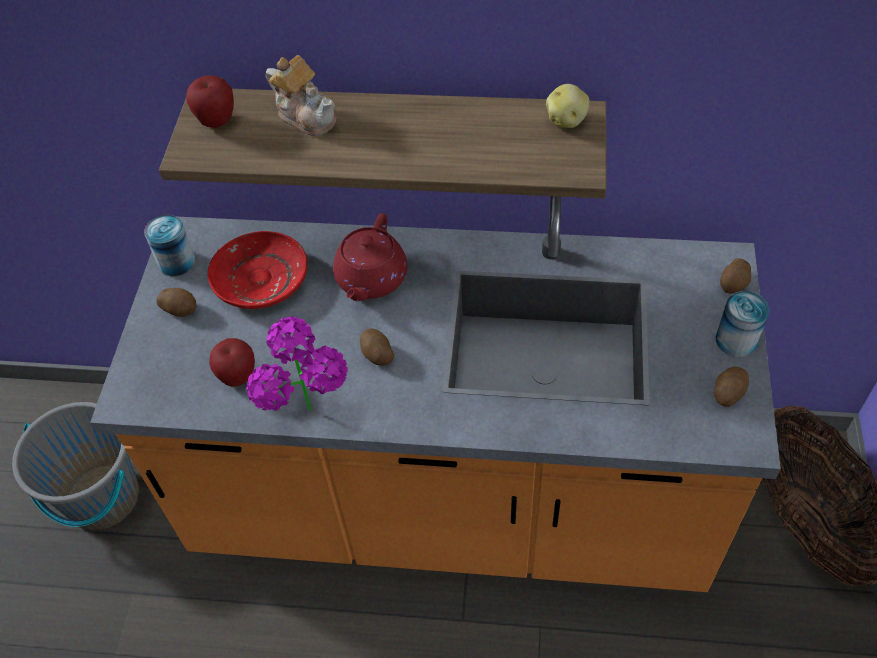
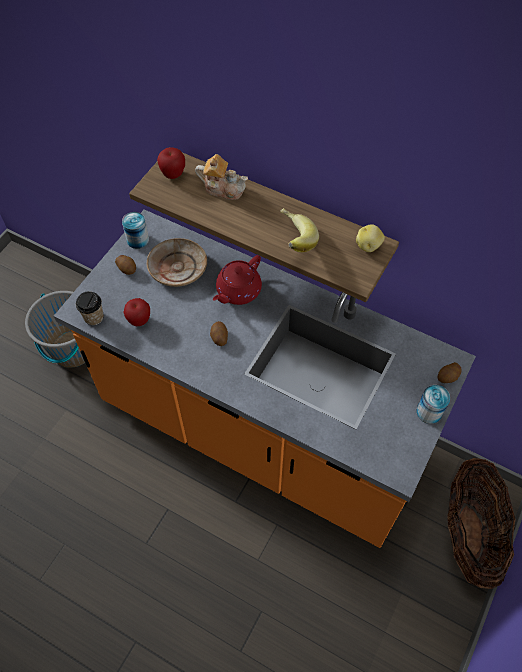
camera: 20 degrees right, 5 degrees up
red plate [207,231,308,309] -> beige plate [147,238,207,287]
potted plant [246,316,348,411] -> none
teapot [266,55,336,136] -> teapot turned 45 degrees counterclockwise [195,154,248,200]
potato [714,367,749,407] -> none
none -> cup [76,291,104,326]
none -> banana [280,208,319,252]

